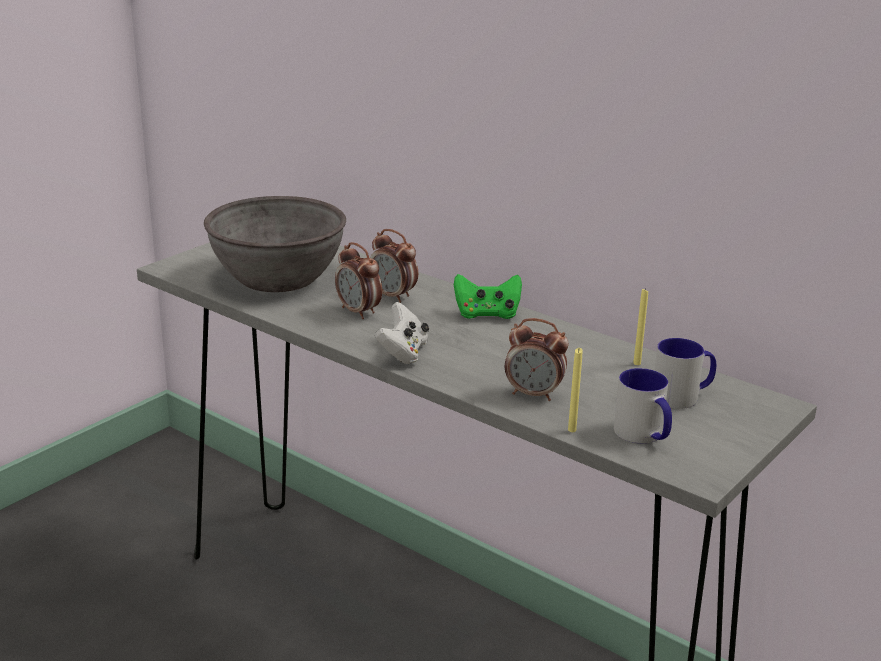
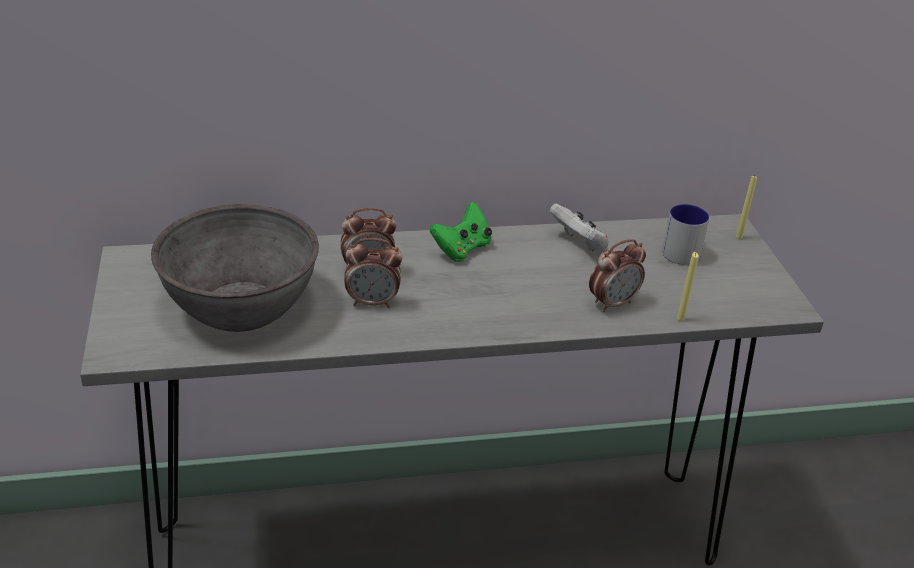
camera: 50 degrees left, 10 degrees up
white game controller [375,302,429,364] -> white game controller moved to [550,203,609,251]
mug [614,368,672,444] -> none
yellow candle [633,288,648,365] -> yellow candle moved to [736,176,757,239]

